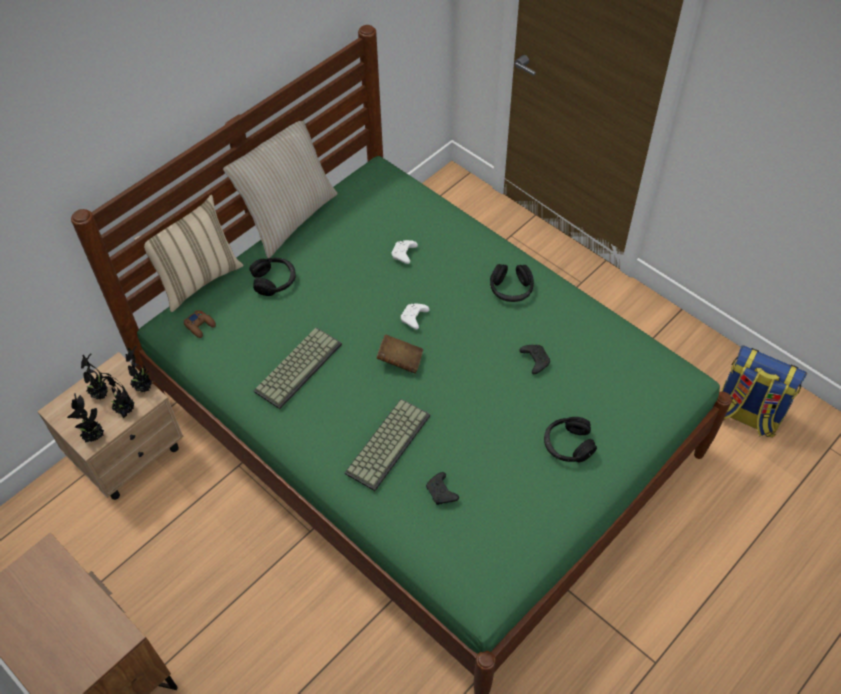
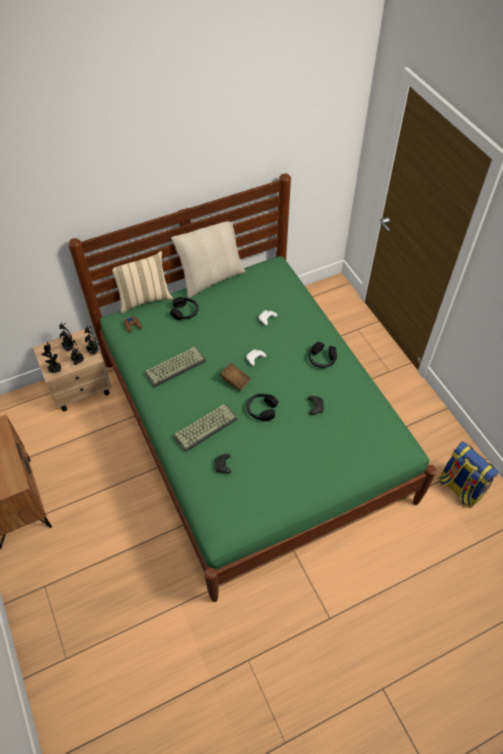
camera: 20 degrees right, 0 degrees up
black headphones [544,417,597,462] -> black headphones moved to [247,394,278,421]

